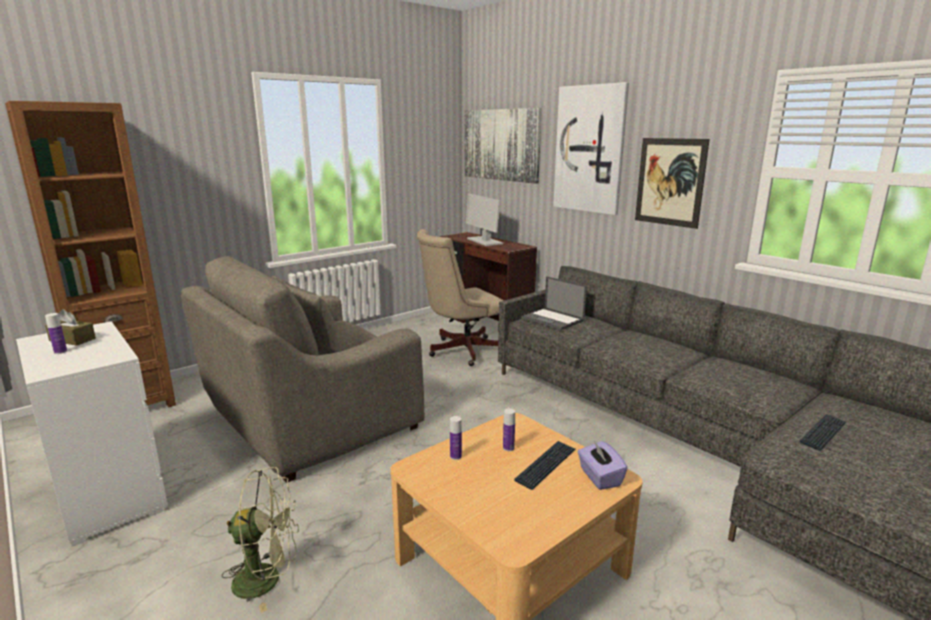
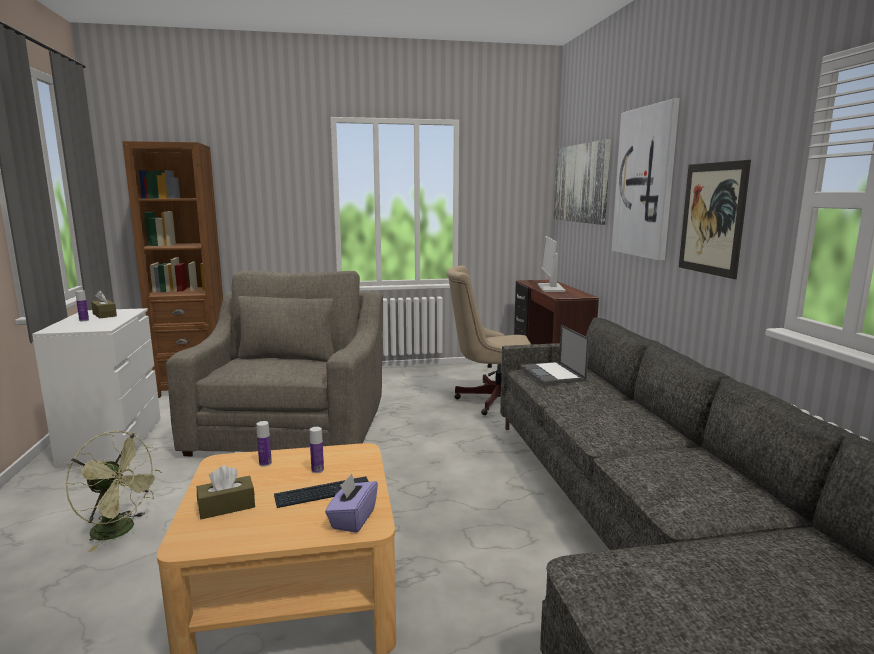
camera: 30 degrees right, 5 degrees down
grey armchair [181,256,424,483] -> grey armchair turned 105 degrees clockwise [166,270,383,456]
keyboard [800,414,846,451] -> none
none -> brown tissue box [197,465,255,519]

